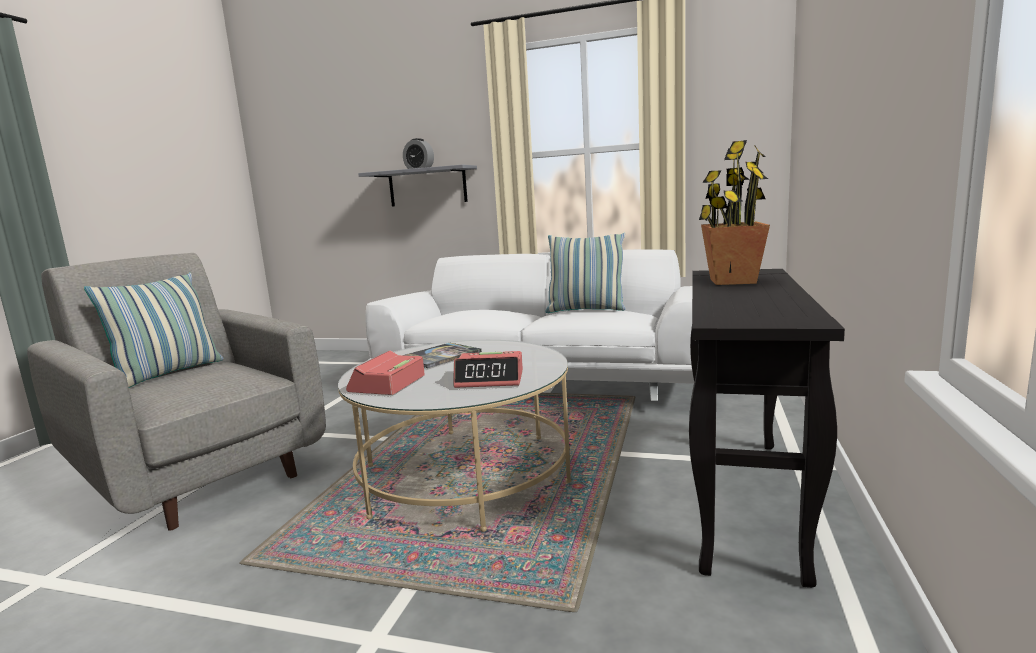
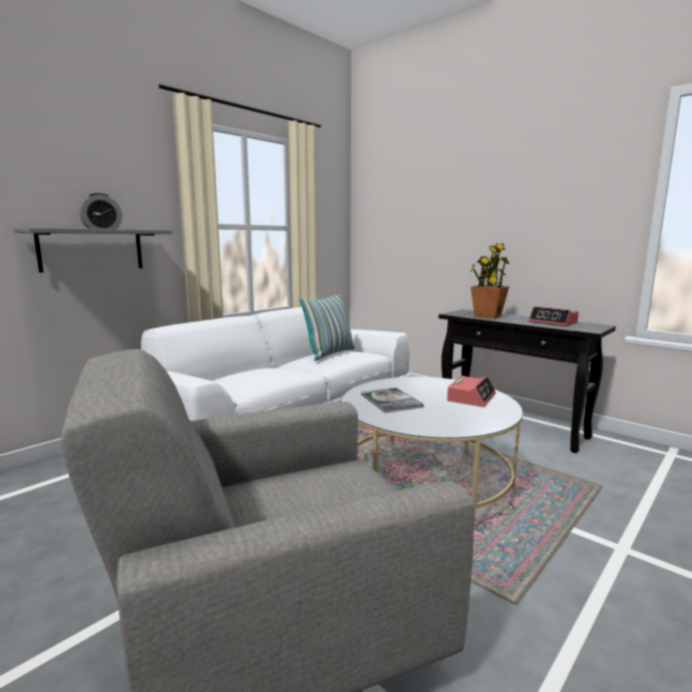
camera: 65 degrees left, 0 degrees up
pillow [84,273,223,388] -> none
alarm clock [346,350,425,395] -> alarm clock moved to [529,306,579,326]

